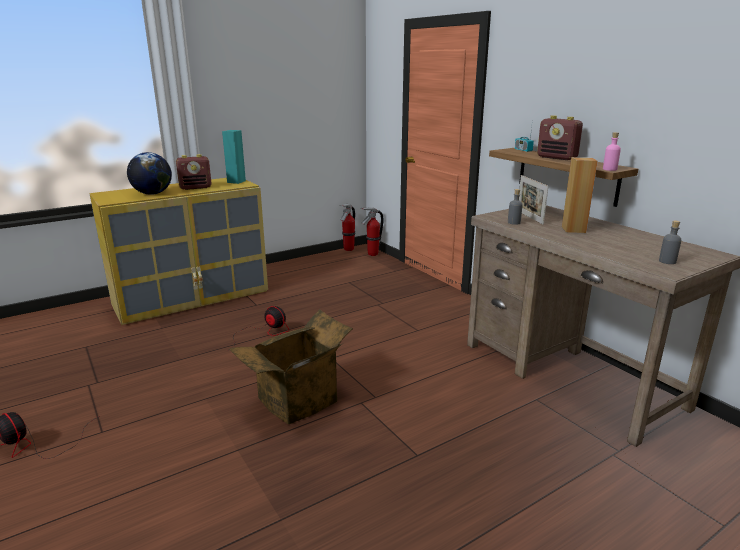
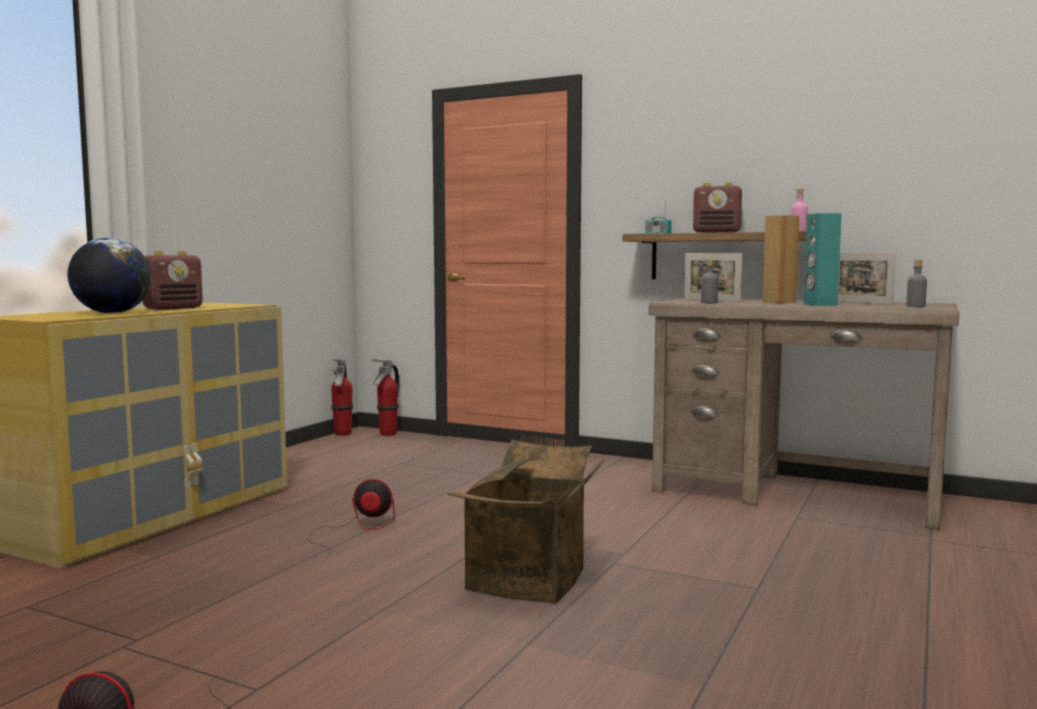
camera: 30 degrees left, 15 degrees down
turquoise speaker [222,130,246,184] -> turquoise speaker moved to [804,213,842,306]
none -> picture frame [838,253,896,305]

